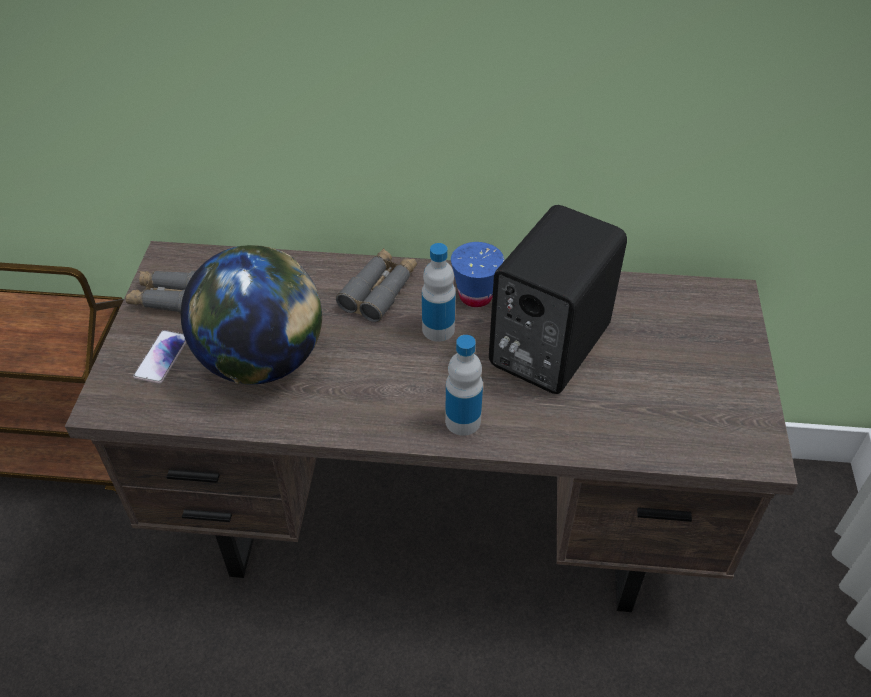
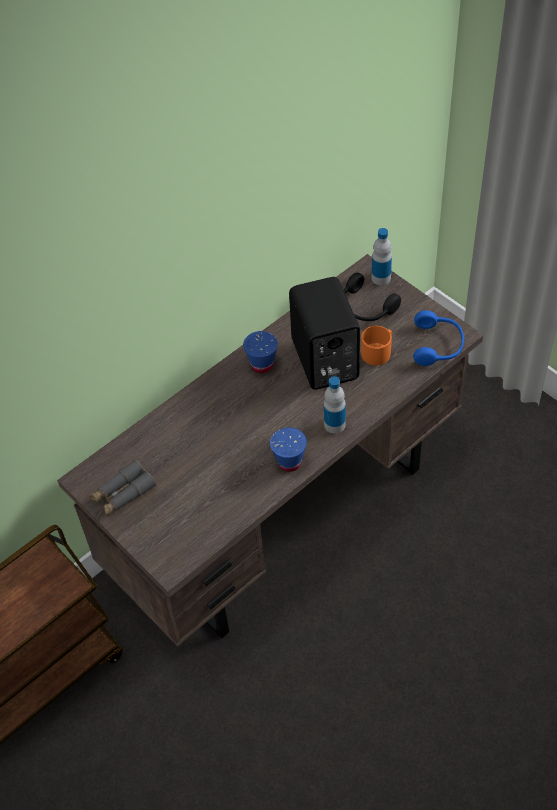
camera: 45 degrees left, 5 degrees up
phone [133,330,186,384] -> none
globe [181,245,322,384] -> none
grey binoculars [336,248,417,322] -> none
bottle [422,243,456,342] -> bottle moved to [371,228,392,285]
none -> blue cup [270,427,307,472]
none -> black headphones [344,273,401,321]
none -> orange mug [361,326,392,366]
none -> blue headphones [414,310,464,366]

